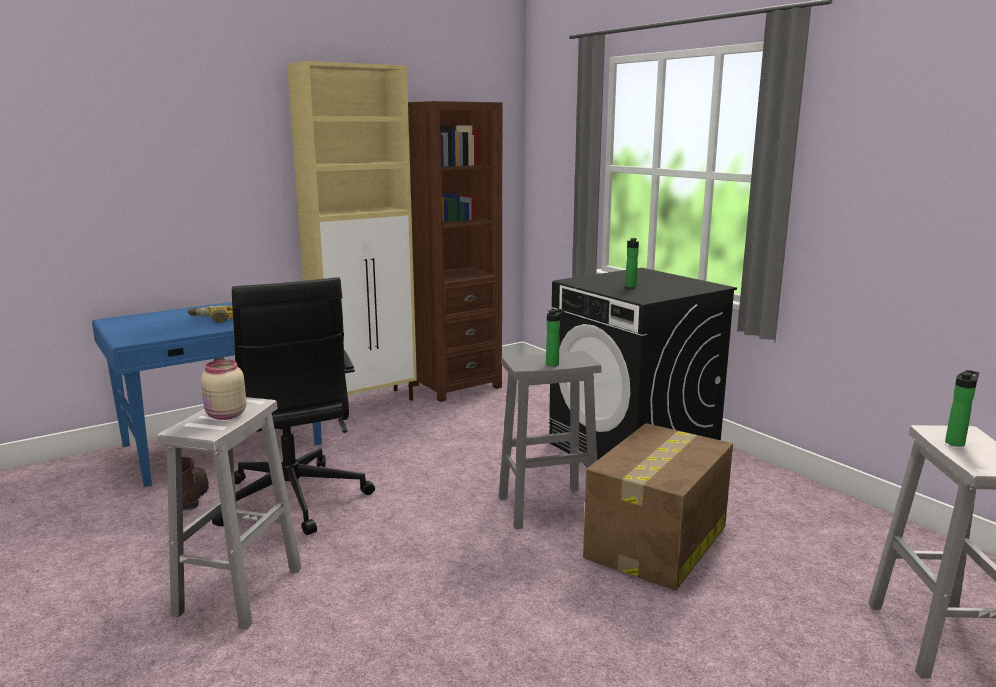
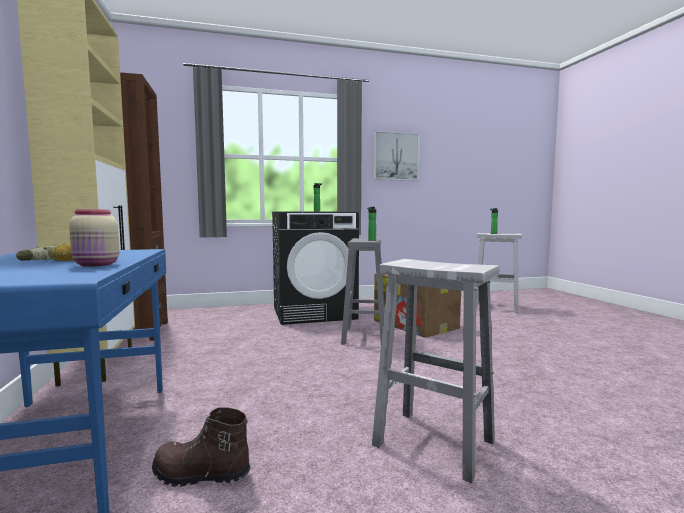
camera: 70 degrees left, 10 degrees down
beige jar [201,359,247,420] -> beige jar moved to [69,209,119,267]
black office chair [212,277,375,535] -> none
none -> picture [374,131,420,181]

